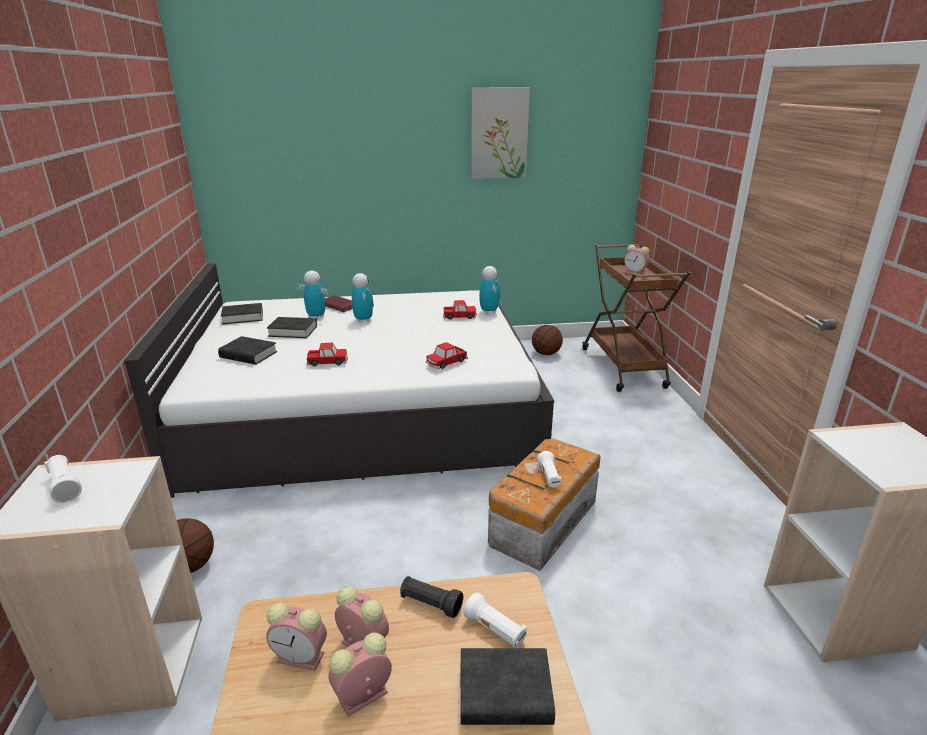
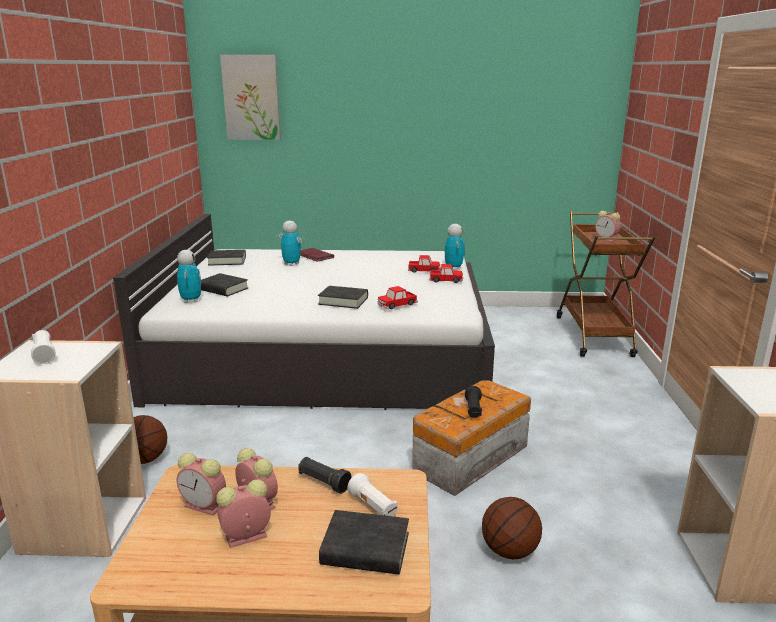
camera: 10 degrees right, 5 degrees down
black book [267,317,317,338] -> black book moved to [318,286,368,309]
toy car [307,343,348,366] -> toy car moved to [429,264,463,283]
toy robot [352,273,374,323] -> toy robot moved to [177,250,202,303]
picture [471,87,530,179] -> picture moved to [220,55,281,140]
basketball [532,325,563,355] -> basketball moved to [482,497,542,559]
white flashlight [537,451,562,488] -> black flashlight [465,386,482,418]

